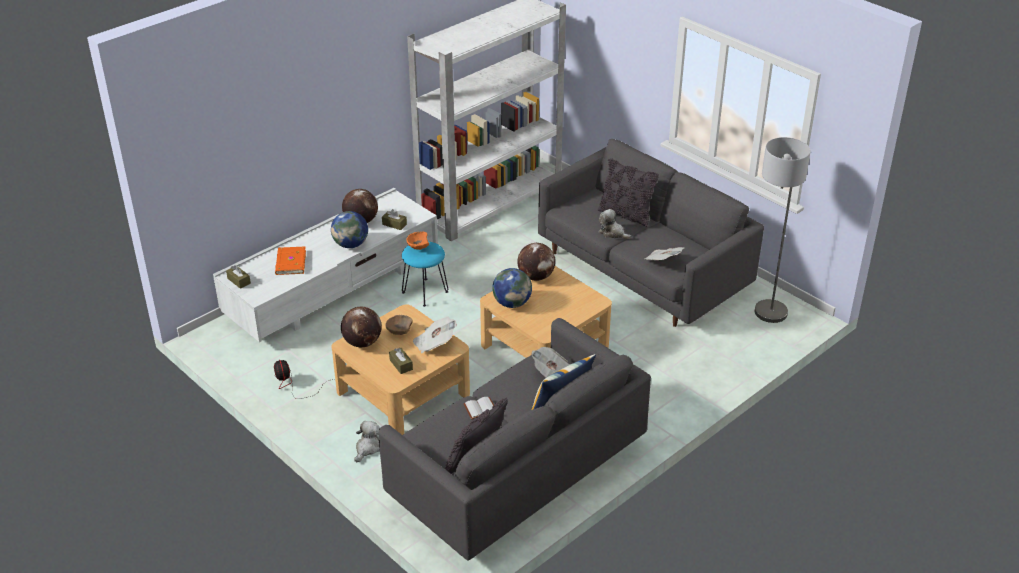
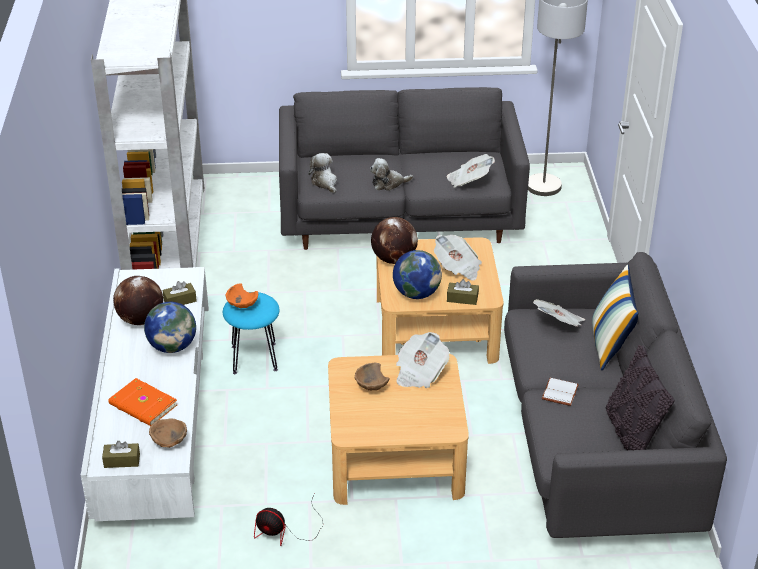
camera: 50 degrees left, 0 degrees up
globe [341,307,381,347] -> none
plush toy [354,421,380,462] -> plush toy moved to [308,153,337,193]
brown tissue box [389,348,413,374] -> brown tissue box moved to [447,279,479,305]
black pillow [598,158,659,227] -> none
none -> brown bowl [149,418,187,448]
none -> newspaper [434,235,482,281]

